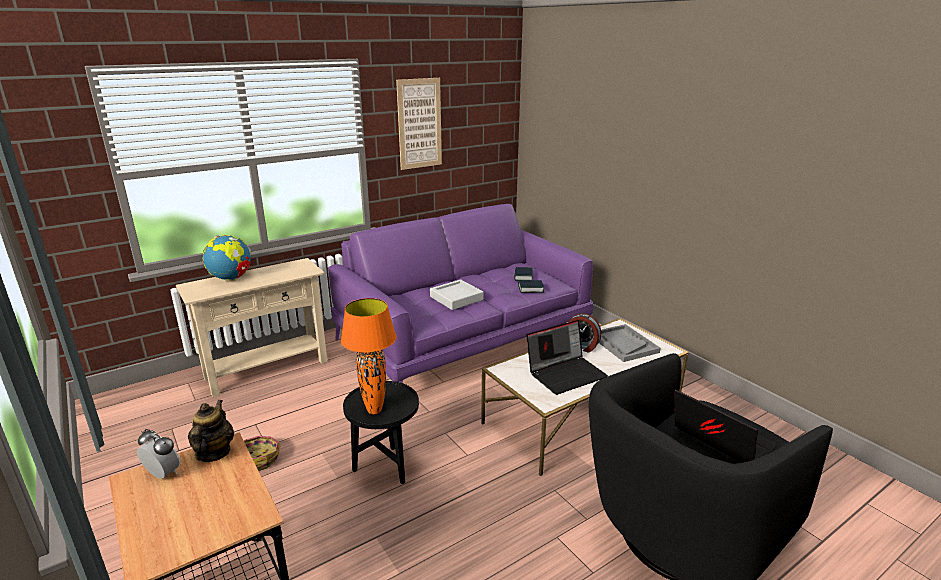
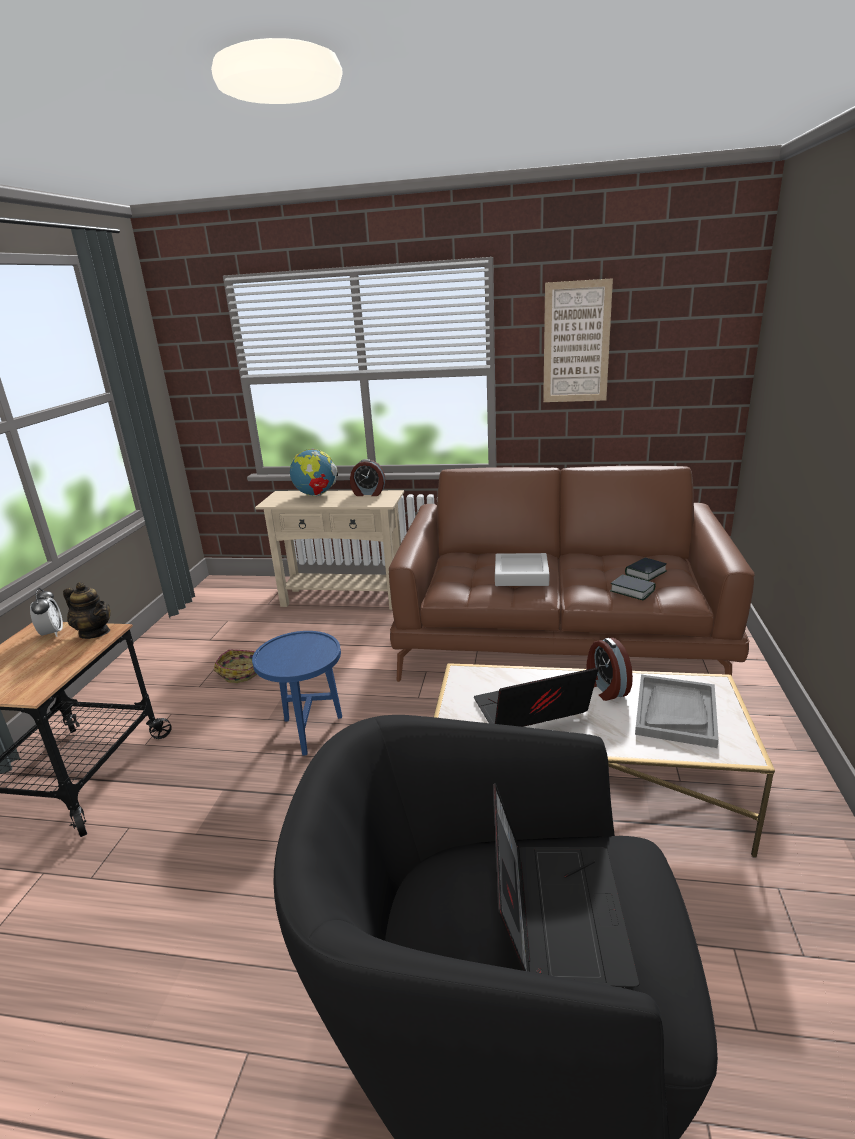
camera: 45 degrees right, 0 degrees up
teapot [188,400,234,462] -> teapot turned 75 degrees clockwise [63,582,111,639]
purple sofa [328,204,593,383] -> brown sofa [389,466,755,682]
orange table lamp [341,298,397,414] -> none
black side table [343,381,419,485] -> blue side table [252,631,342,755]
laptop [526,320,608,395] -> laptop turned 150 degrees clockwise [474,668,598,727]
none -> alarm clock [350,459,386,496]

